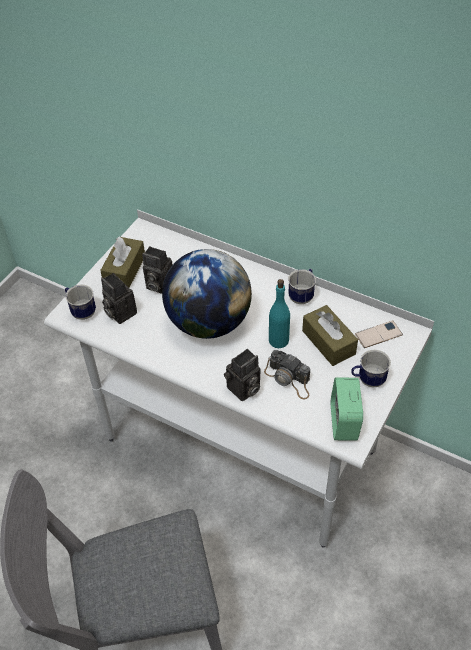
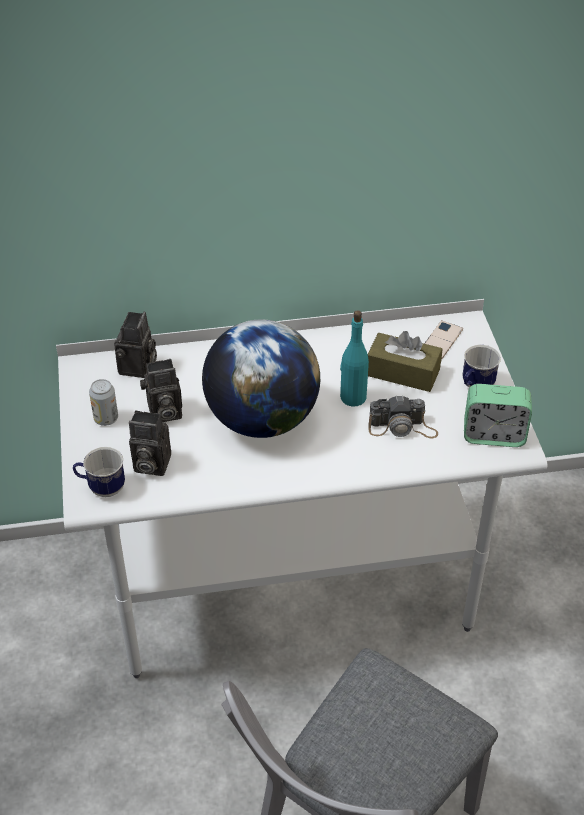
camera: 40 degrees left, 5 degrees down
brown tissue box [100,236,145,288] -> can [89,379,118,426]
camera [224,349,260,401] -> camera moved to [114,312,157,378]
mug [288,269,316,304] -> none
alarm clock [331,377,363,441] -> alarm clock turned 45 degrees counterclockwise [464,384,532,447]

